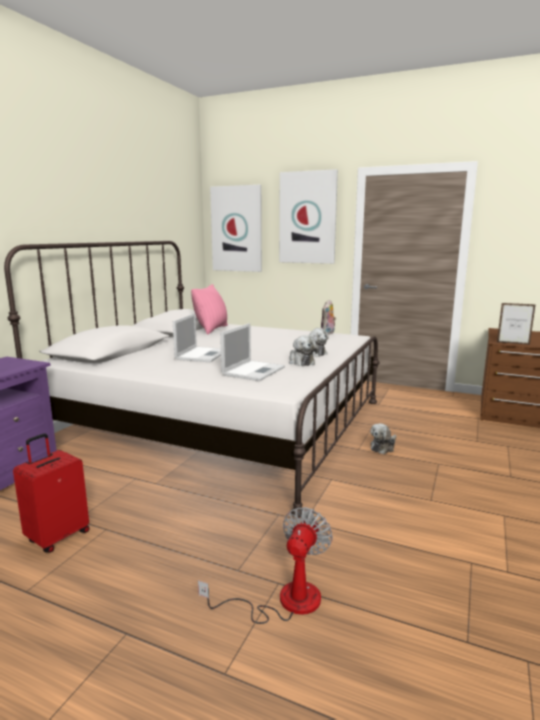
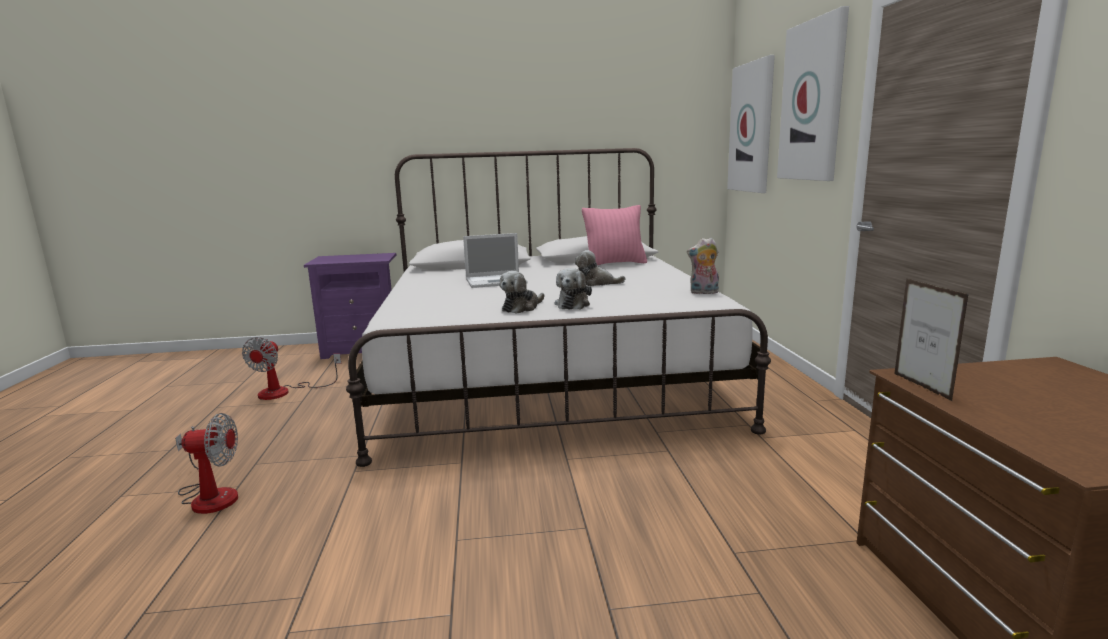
camera: 60 degrees right, 0 degrees up
red suitcase [13,433,90,553] -> fan [242,337,341,400]
laptop [220,323,285,381] -> none
plush toy [370,423,397,454] -> plush toy moved to [575,250,626,286]

